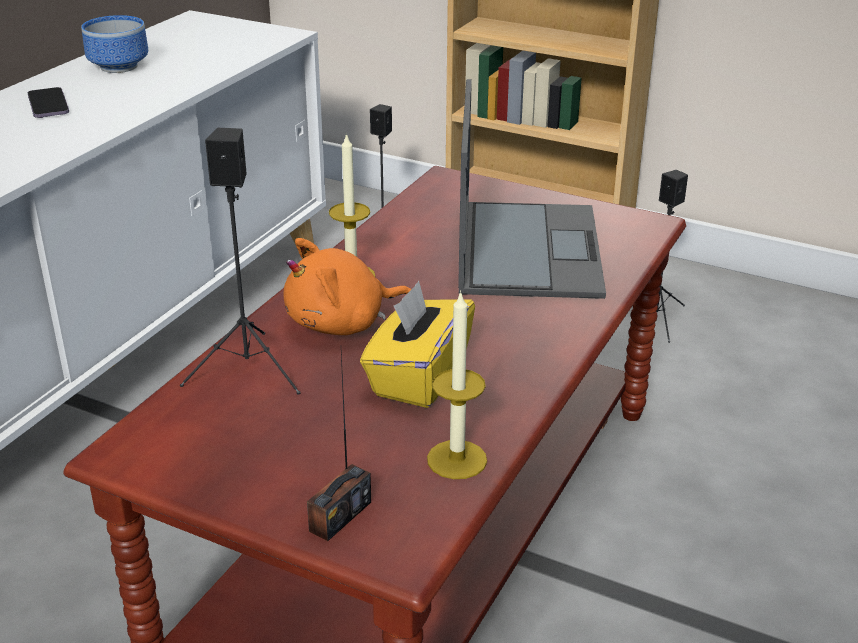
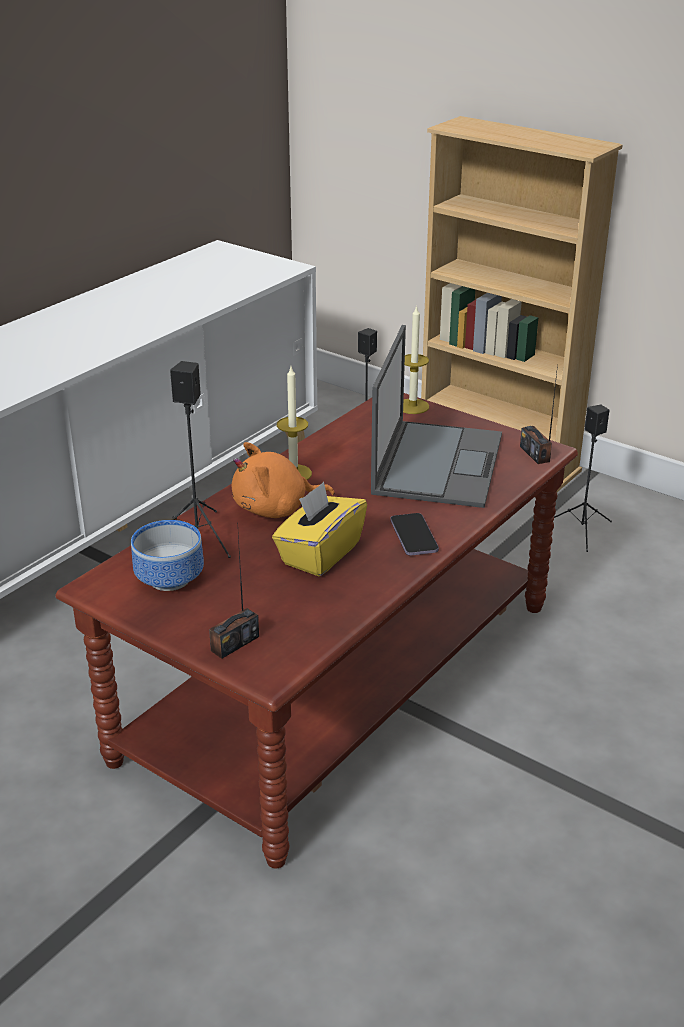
camera: 10 degrees right, 0 degrees up
phone [28,87,69,118] -> phone moved to [391,513,439,556]
bowl [81,15,148,73] -> bowl moved to [131,520,204,591]
candle [427,290,487,479] -> candle moved to [403,305,429,414]
none -> radio [520,364,558,464]

